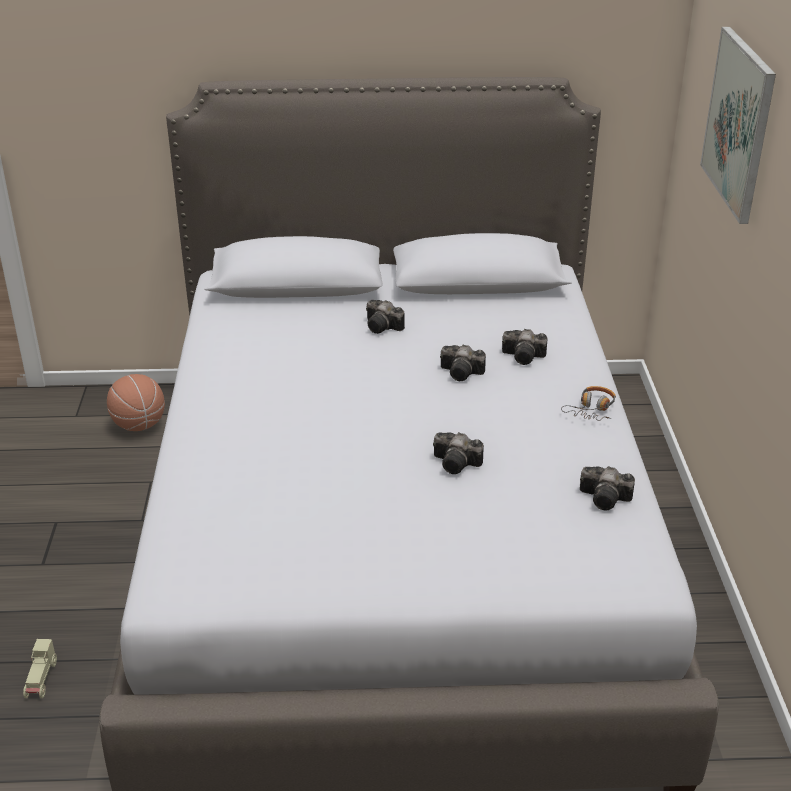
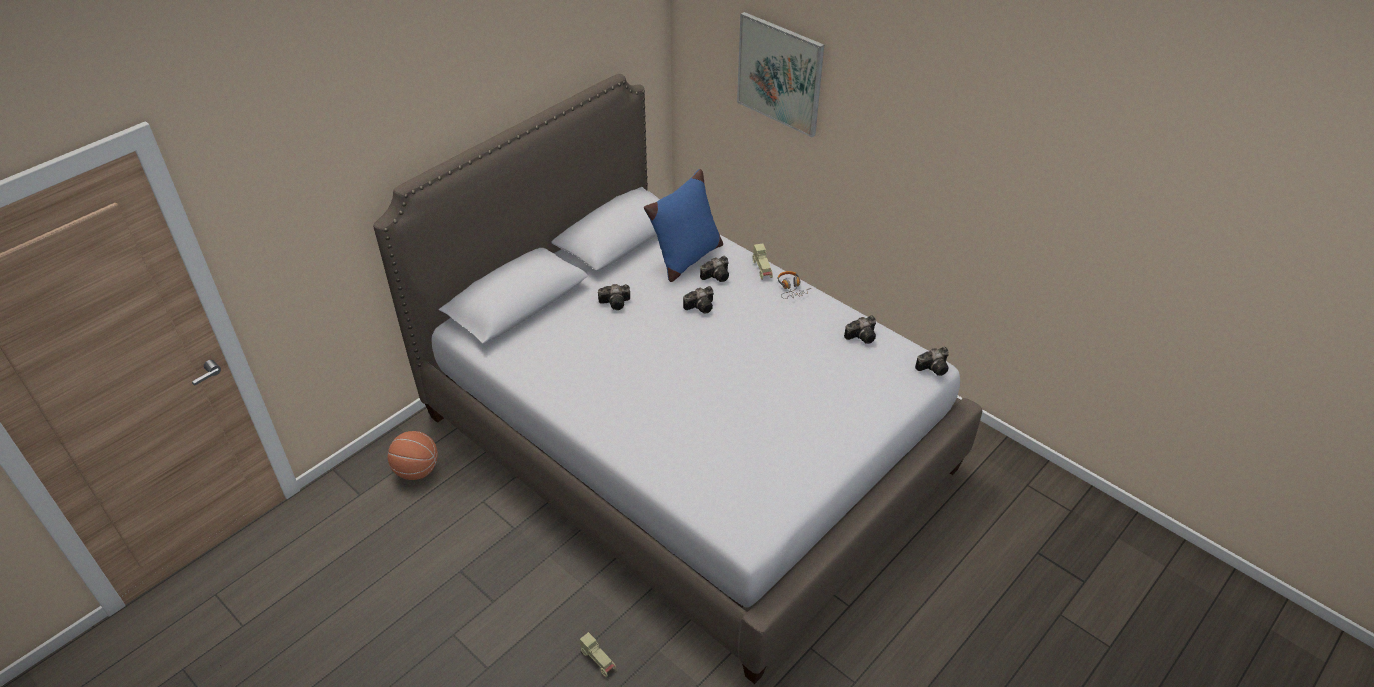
camera: 45 degrees left, 10 degrees up
camera [433,432,484,474] -> camera moved to [915,347,949,376]
none -> blue pillow [644,169,723,282]
none -> beige toy car [753,243,773,280]

